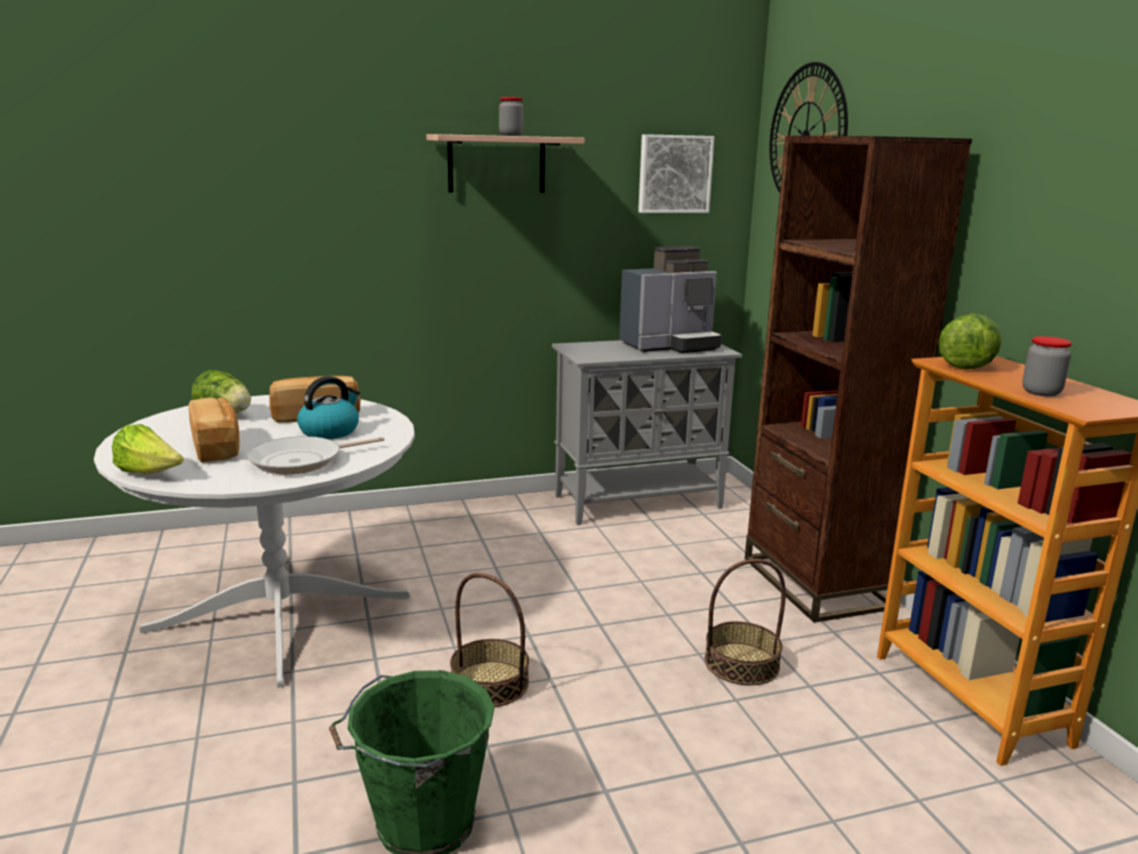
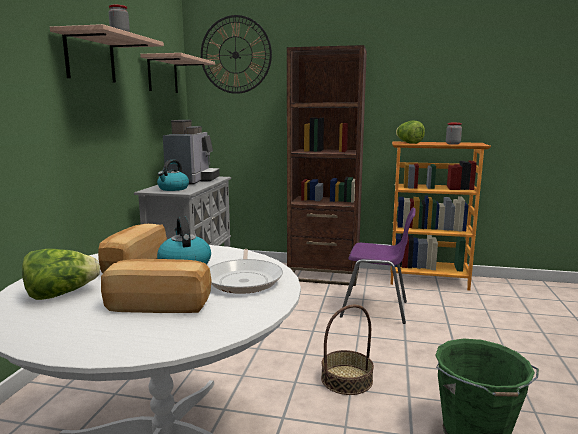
camera: 60 degrees left, 5 degrees down
lettuce [112,424,183,474] -> none
picture [638,134,715,213] -> shelf [140,53,215,93]
basket [705,559,786,685] -> purple chair [340,207,416,324]
none -> kettle [157,160,189,191]

